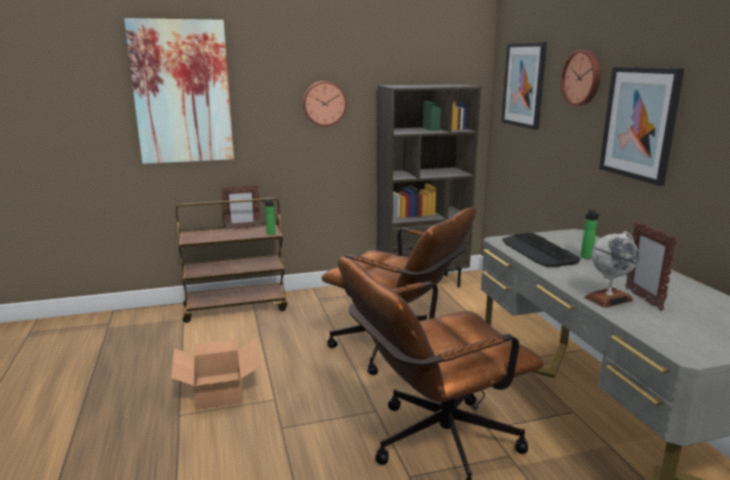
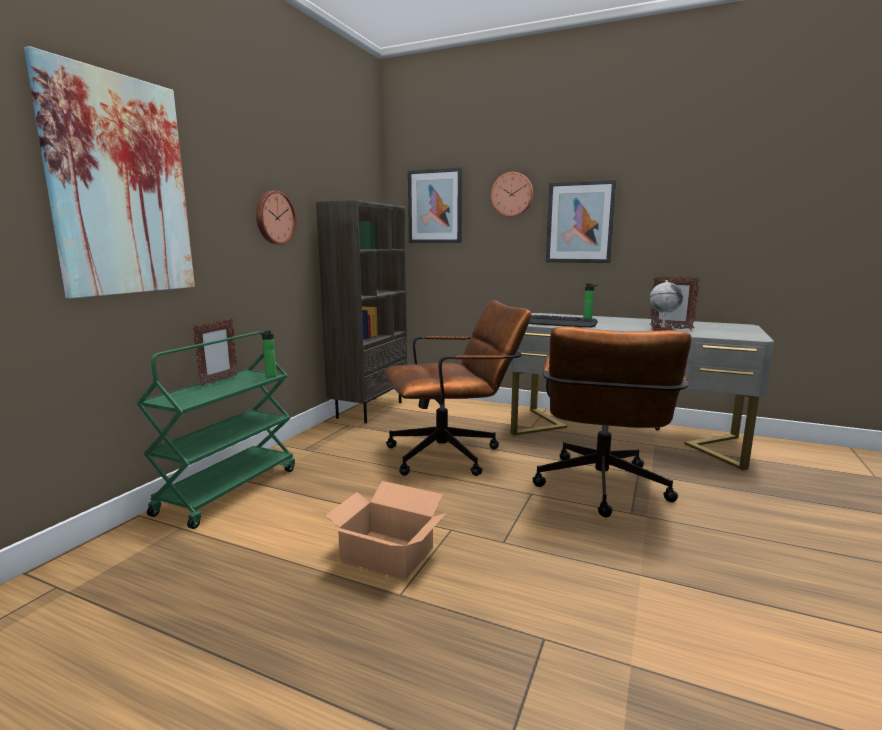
camera: 50 degrees left, 5 degrees down
brown cart [176,198,287,323] -> green cart [136,331,295,529]

